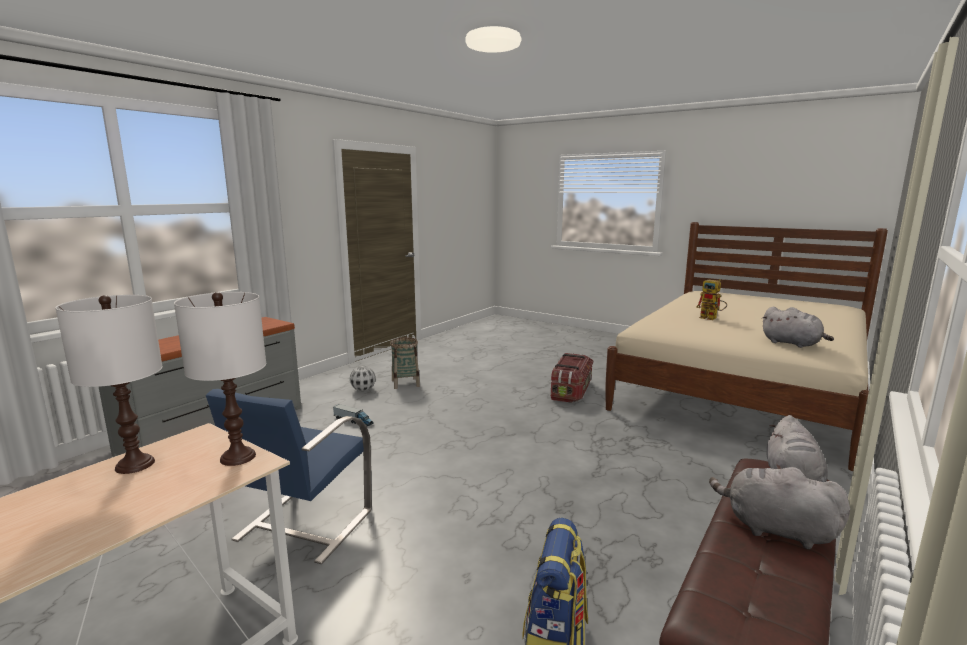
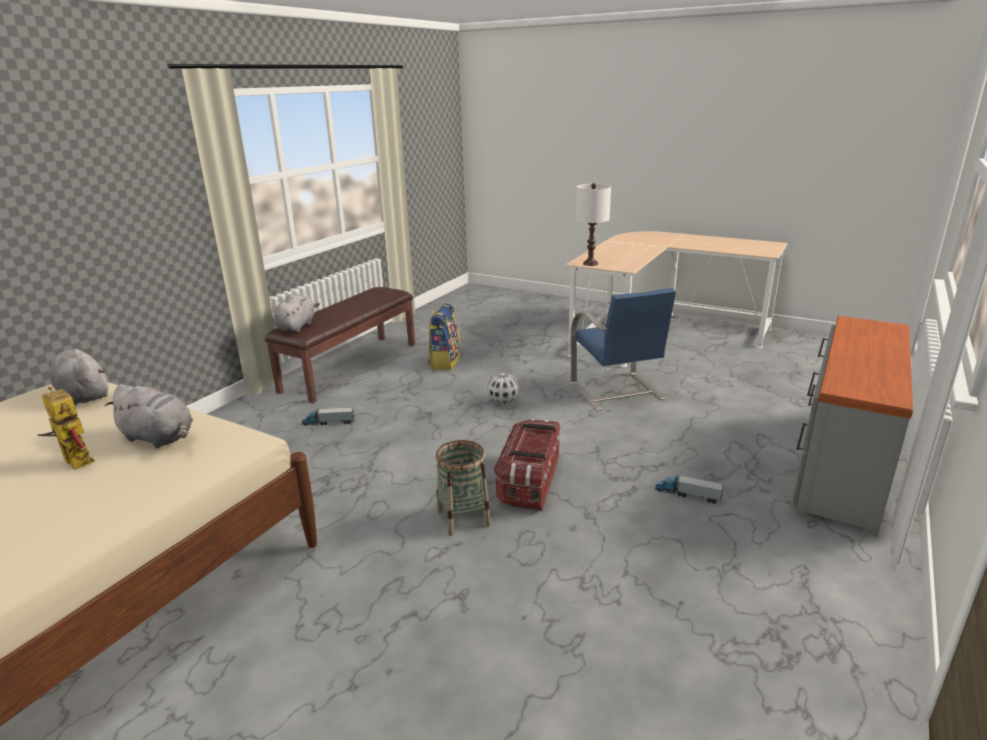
camera: 175 degrees right, 10 degrees up
white table lamp [55,295,163,474] -> none
blue chair [206,389,372,564] -> blue chair turned 150 degrees clockwise [571,288,676,411]
football [350,366,376,391] -> football moved to [487,372,519,404]
basket [390,337,420,389] -> basket moved to [436,440,491,536]
storage box [551,353,593,403] -> storage box moved to [494,418,560,511]
grey plush toy [709,464,850,549] -> grey plush toy moved to [105,384,193,448]
none -> toy truck [302,407,355,426]

